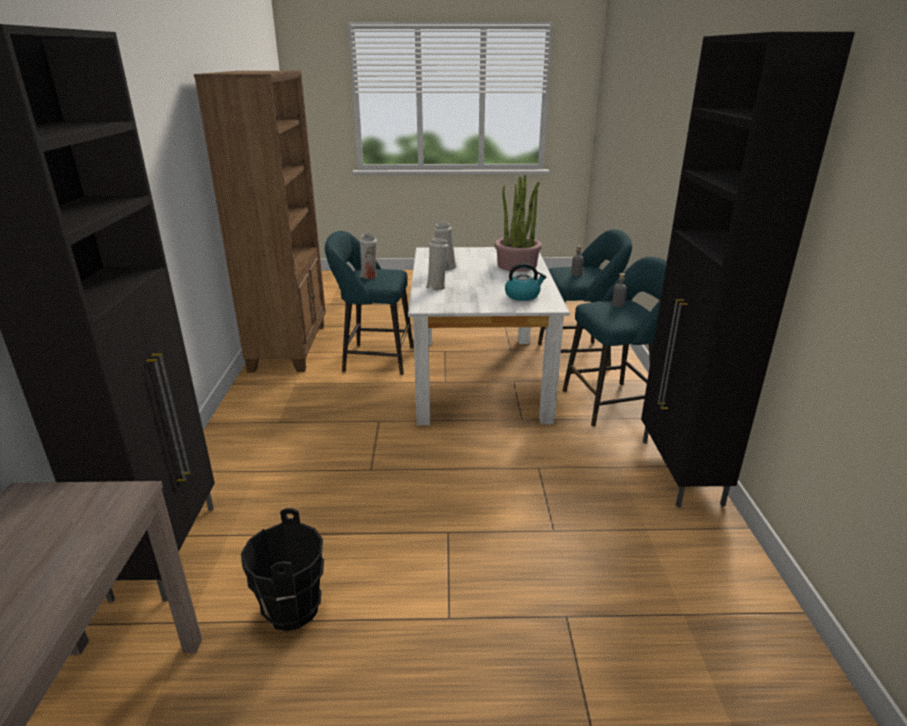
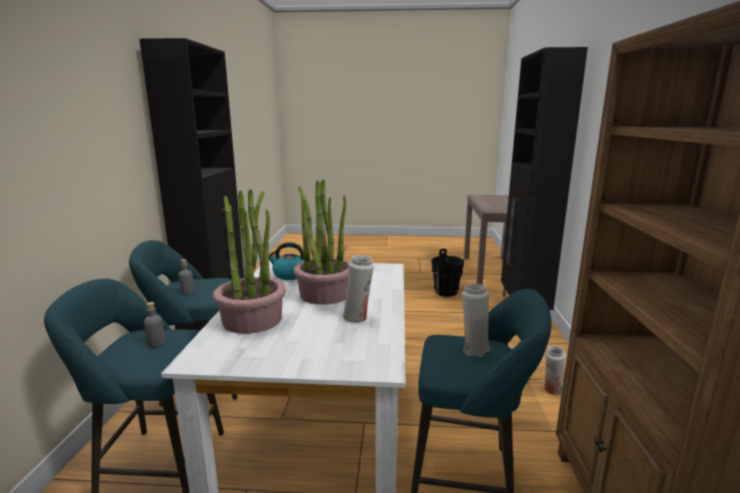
camera: 175 degrees left, 10 degrees down
white vase [426,238,448,290] -> white vase moved to [544,346,566,395]
none -> potted plant [294,179,350,305]

